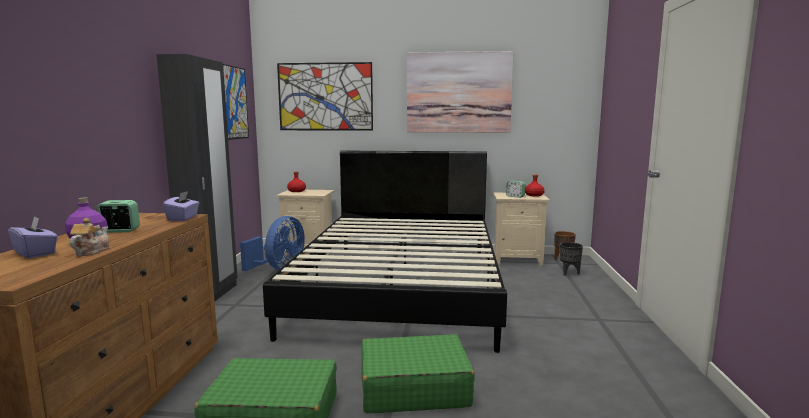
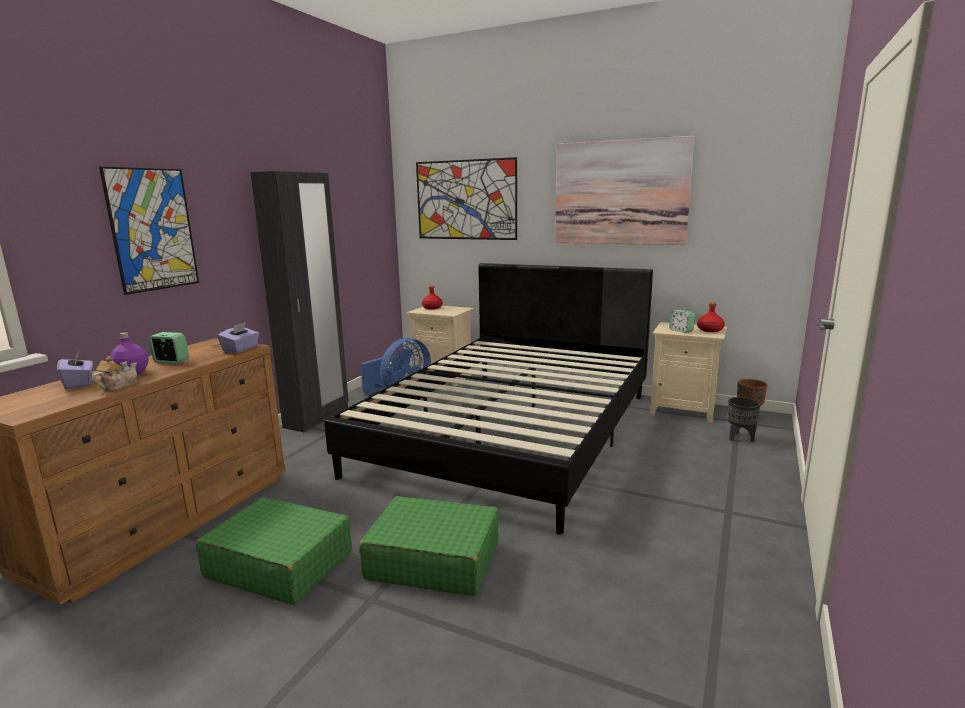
camera: 20 degrees right, 5 degrees up
picture [223,64,249,140] -> picture moved to [99,167,199,295]

